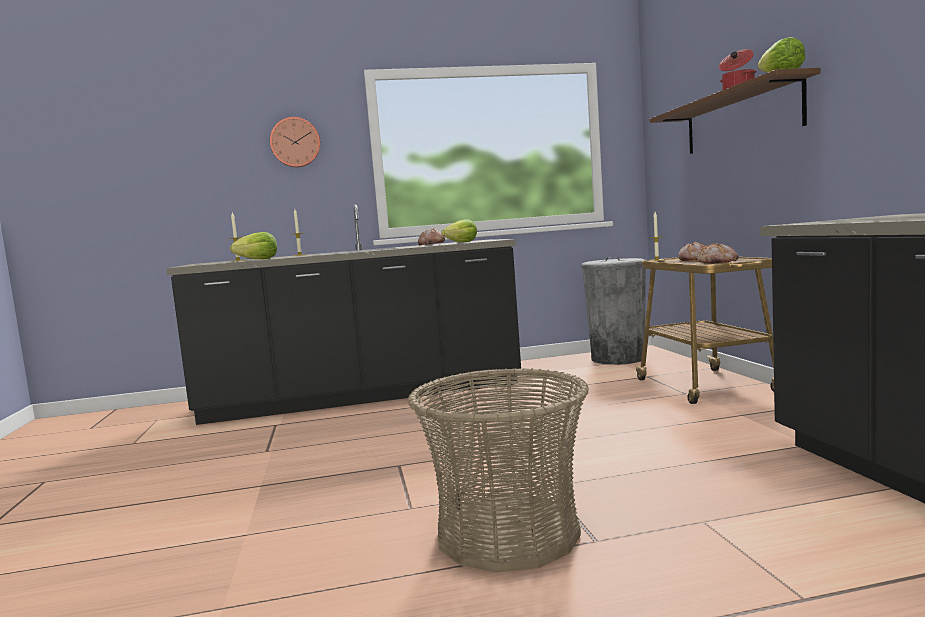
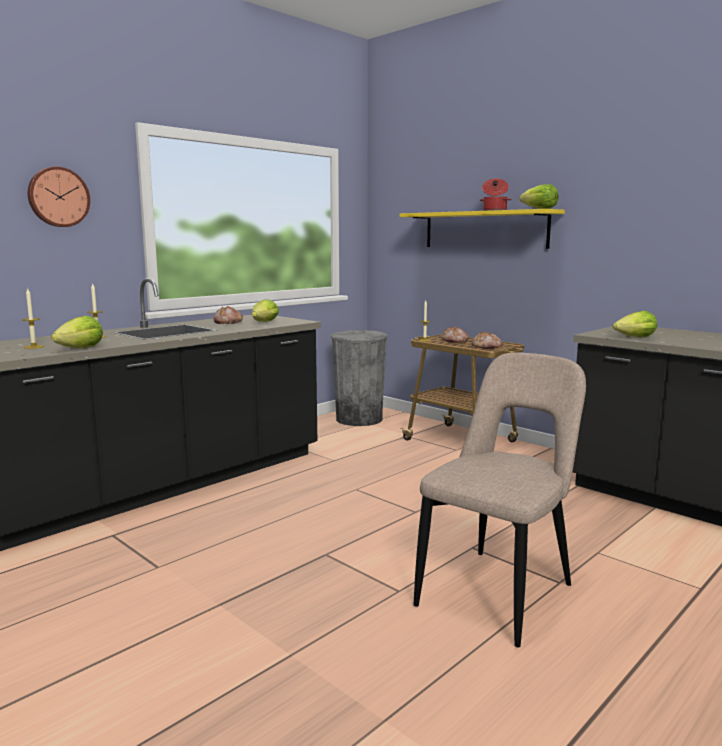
camera: 35 degrees left, 5 degrees up
basket [408,368,589,572] -> beige chair [414,353,586,647]
brown shelf [650,68,820,154] -> yellow shelf [400,209,565,249]
none -> lettuce [613,311,657,337]

